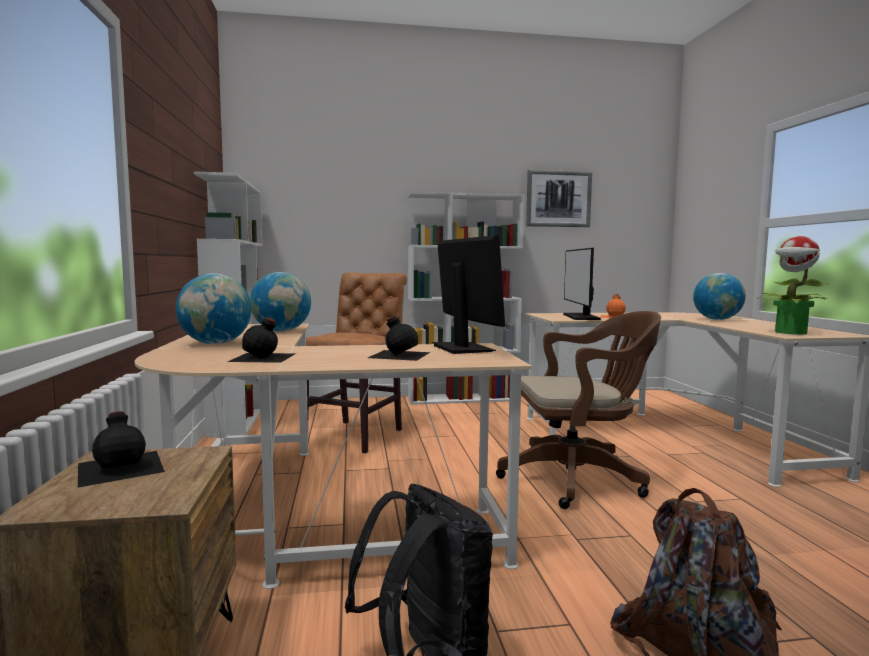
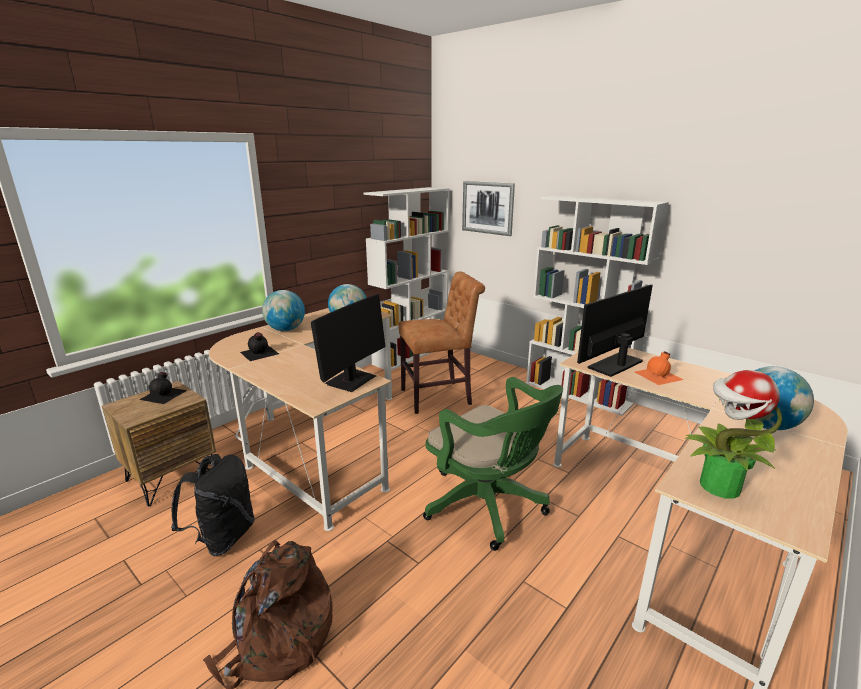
camera: 50 degrees right, 15 degrees up
black bottle [368,316,430,361] -> none
brown office chair [496,311,661,509] -> green office chair [423,377,563,551]
picture [526,170,592,227] -> picture moved to [462,181,515,236]

